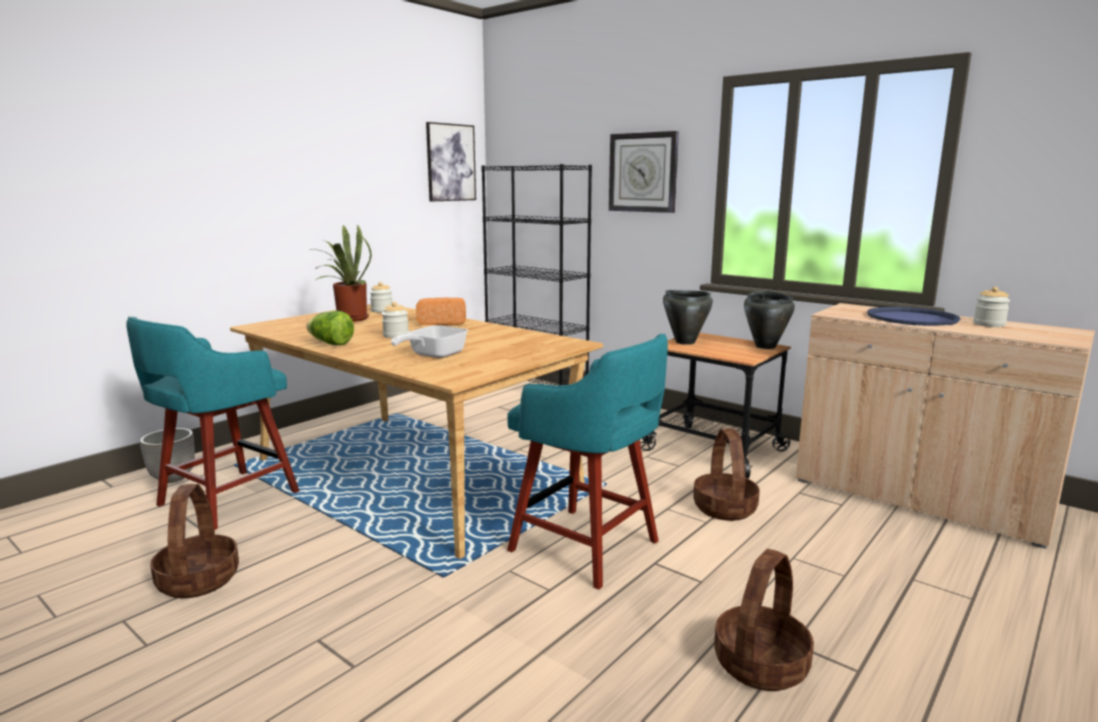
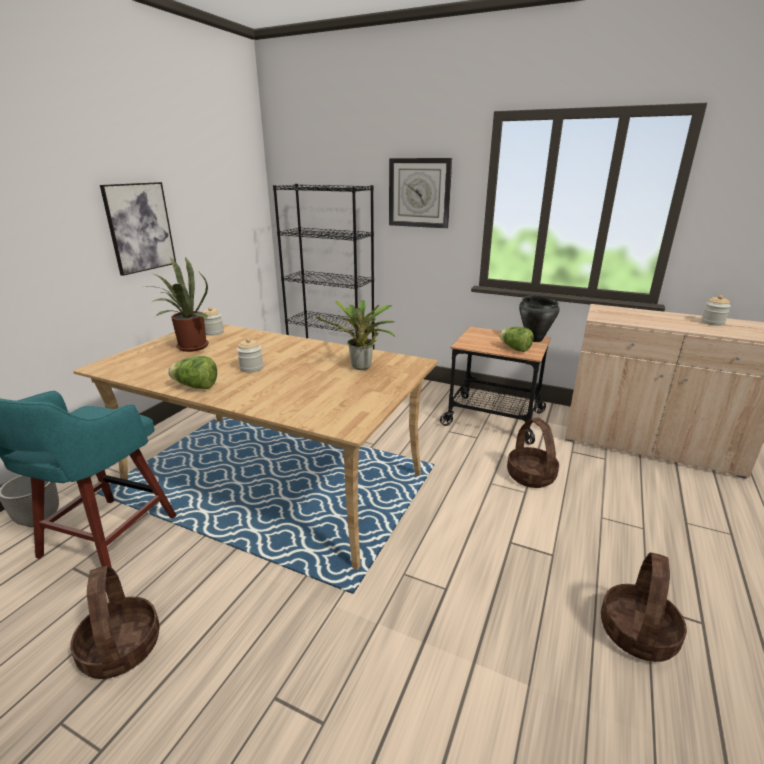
camera: 15 degrees left, 10 degrees up
frying pan [391,325,468,358] -> none
bread [416,298,466,325] -> none
picture [426,122,476,201] -> picture moved to [100,182,176,276]
turquoise stool [507,334,668,590] -> none
black cooking pot [663,290,713,345] -> none
blue tray [867,307,961,326] -> none
none -> potted plant [316,300,395,370]
none -> lettuce [499,327,534,352]

